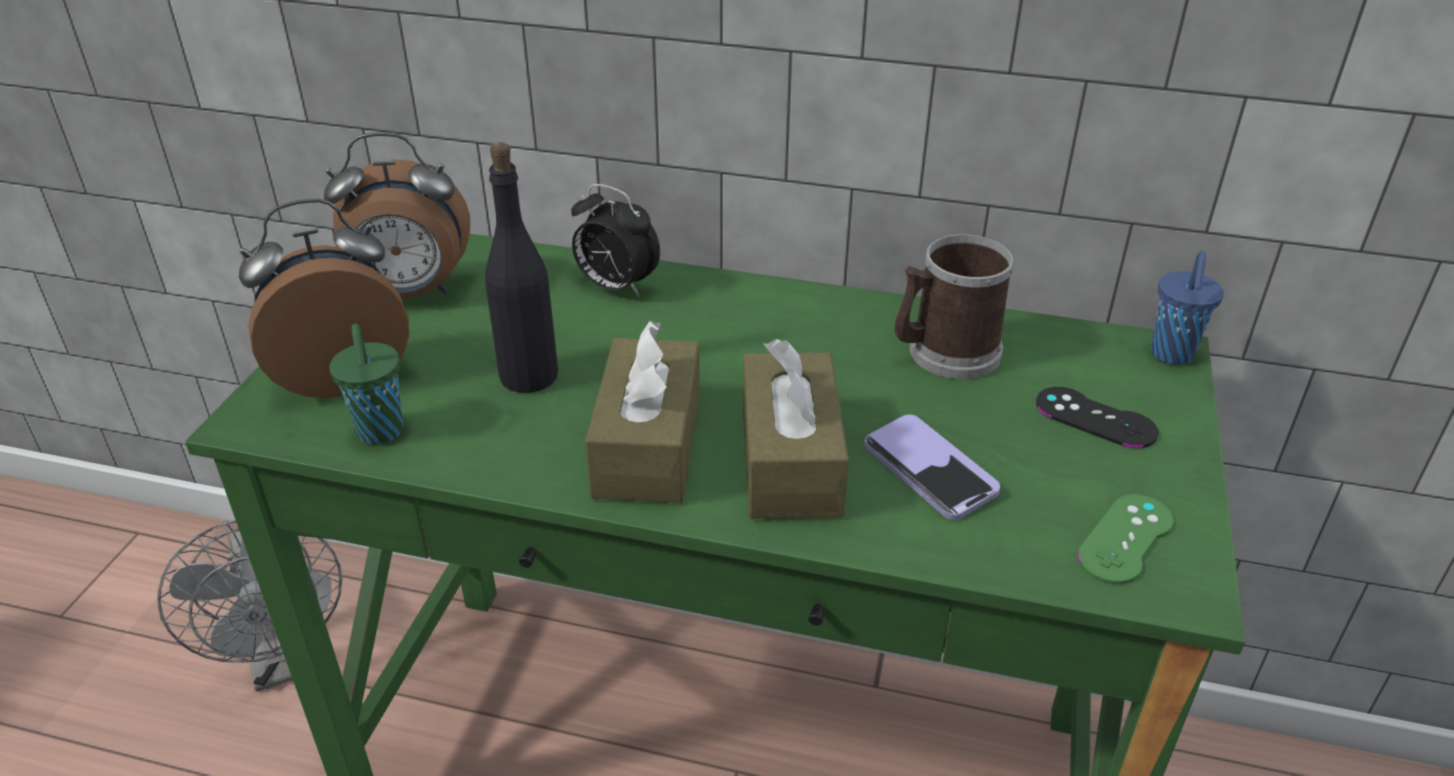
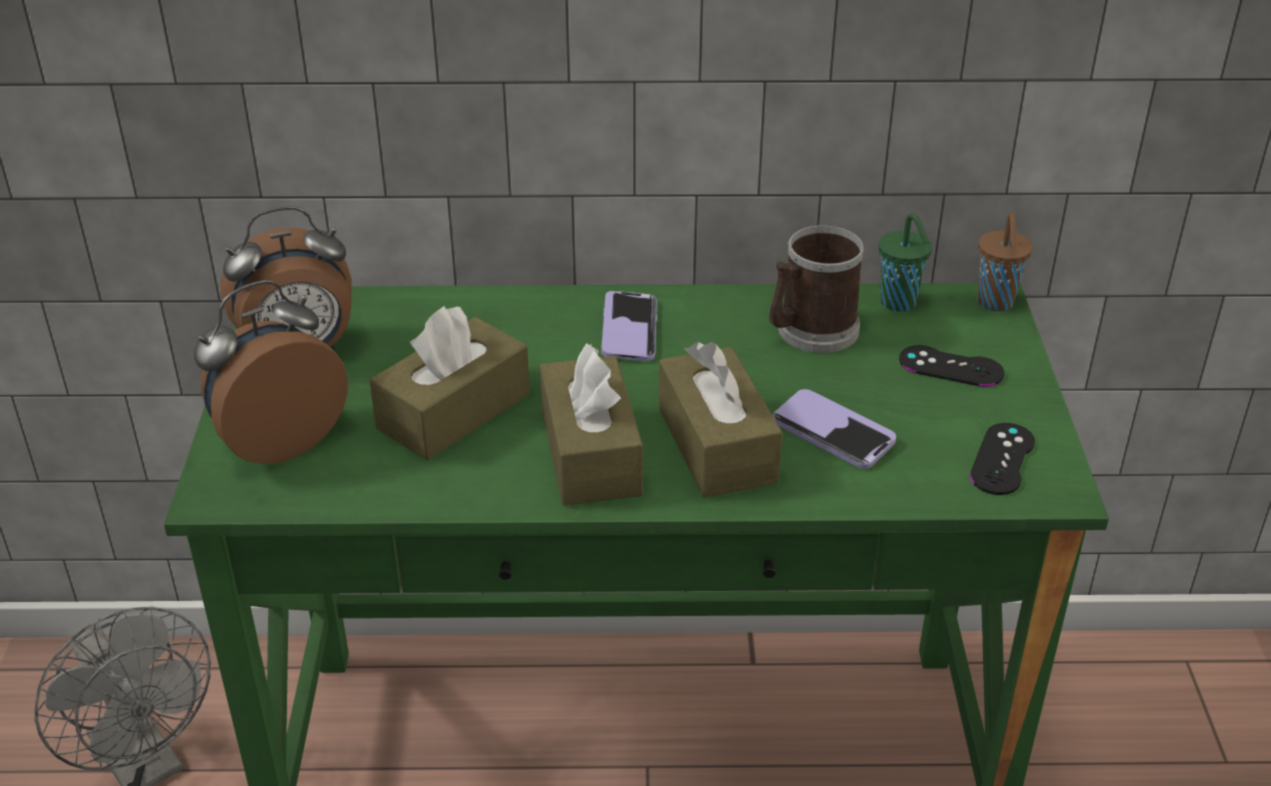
camera: 15 degrees left, 0 degrees up
green cup [329,324,403,444] -> green cup moved to [879,213,932,312]
black bottle [485,142,558,393] -> brown tissue box [370,306,530,461]
alarm clock [571,184,660,297] -> none
green game controller [1078,494,1174,584] -> black game controller [970,423,1035,495]
blue cup [1151,251,1224,365] -> brown cup [978,213,1032,311]
none -> phone [601,291,657,361]

